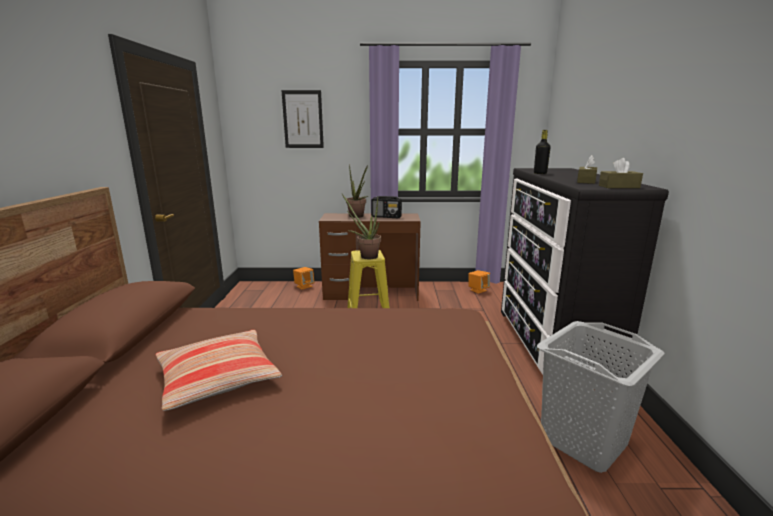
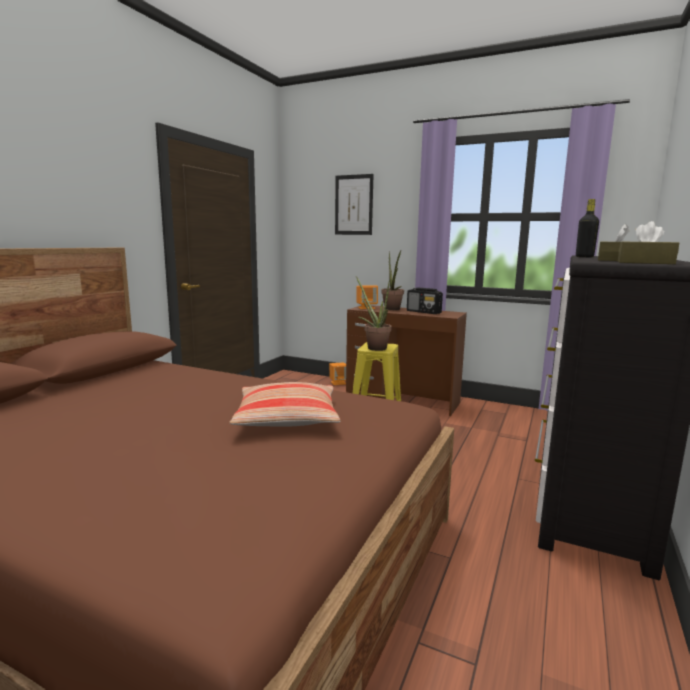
camera: 25 degrees right, 5 degrees down
pillow [156,330,282,411] -> pillow moved to [229,382,341,427]
orange speaker [469,270,490,294] -> orange speaker moved to [356,286,378,309]
grey laundry basket [537,321,665,473] -> none

